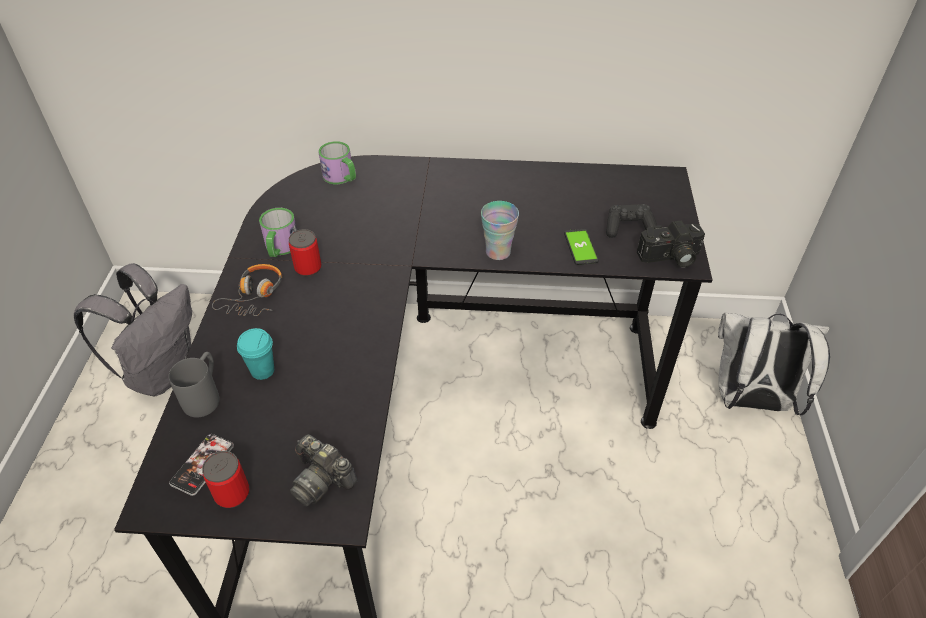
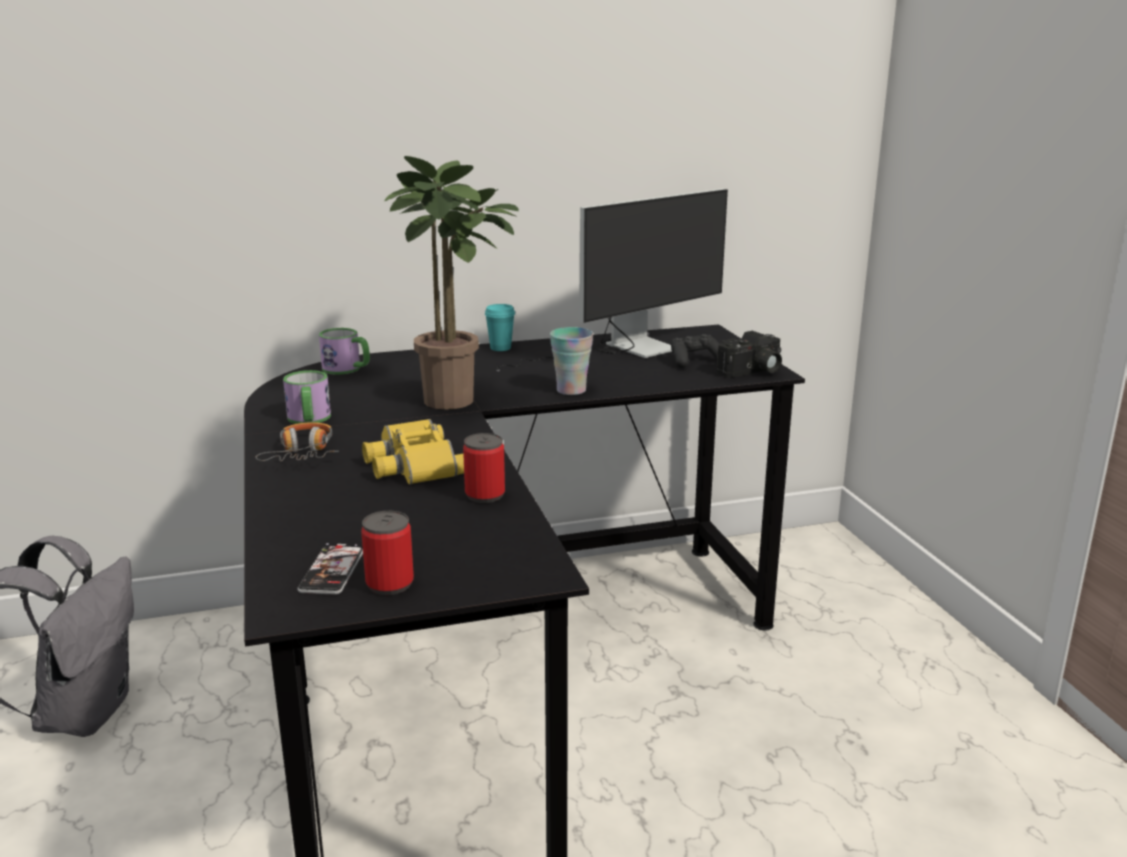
camera: 20 degrees left, 25 degrees down
grey mug [169,352,220,417] -> none
turquoise cup [237,328,274,380] -> turquoise cup moved to [485,304,515,351]
can [289,229,321,277] -> can moved to [463,433,505,503]
camera [290,434,357,507] -> none
phone [564,229,599,265] -> none
white backpack [718,313,830,415] -> none
none -> yellow binoculars [362,419,464,485]
none -> potted plant [384,156,519,410]
none -> monitor [496,188,728,371]

